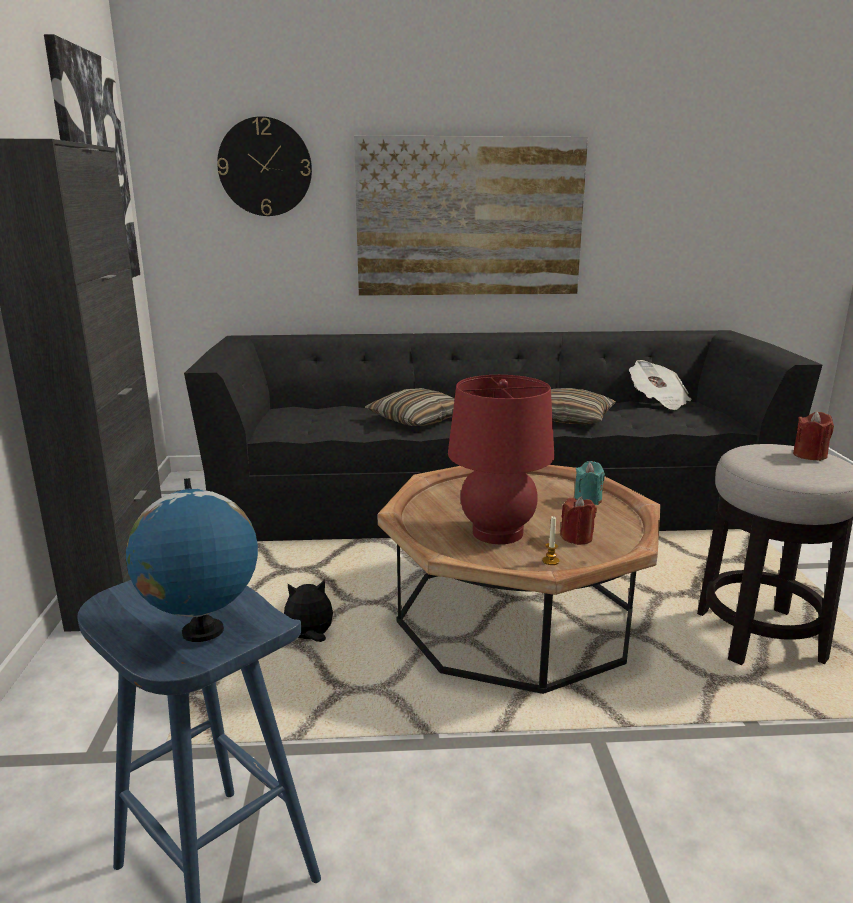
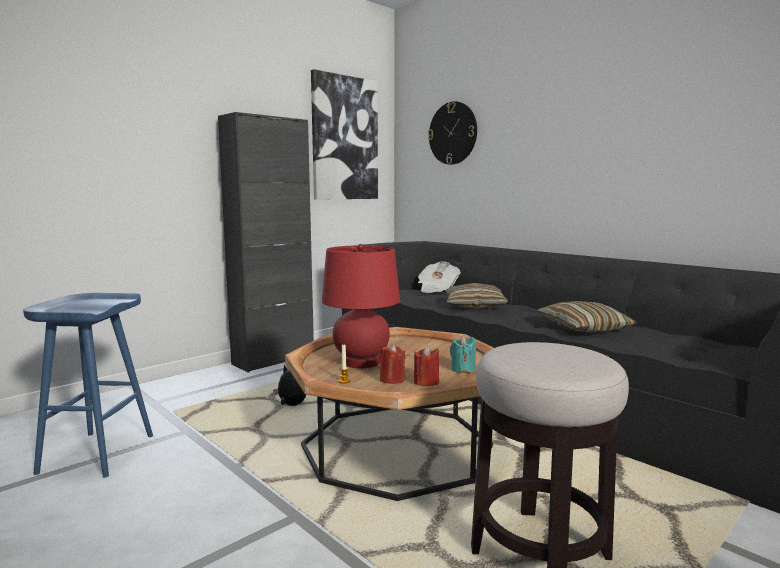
camera: 50 degrees right, 10 degrees down
globe [126,478,258,642] -> none
picture [354,136,588,296] -> none
newspaper [629,360,692,410] -> newspaper moved to [418,261,461,293]
red candle [793,411,834,461] -> red candle moved to [414,346,439,386]

